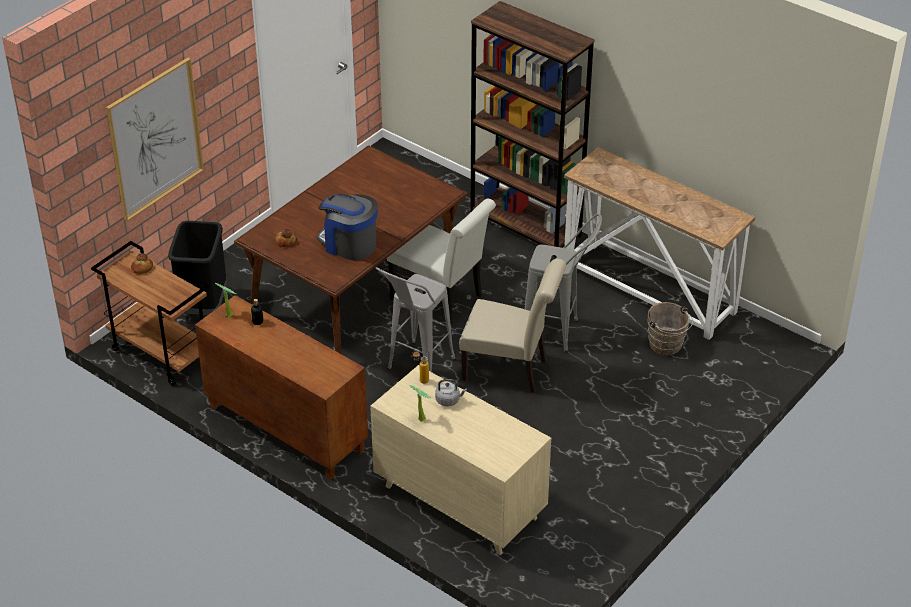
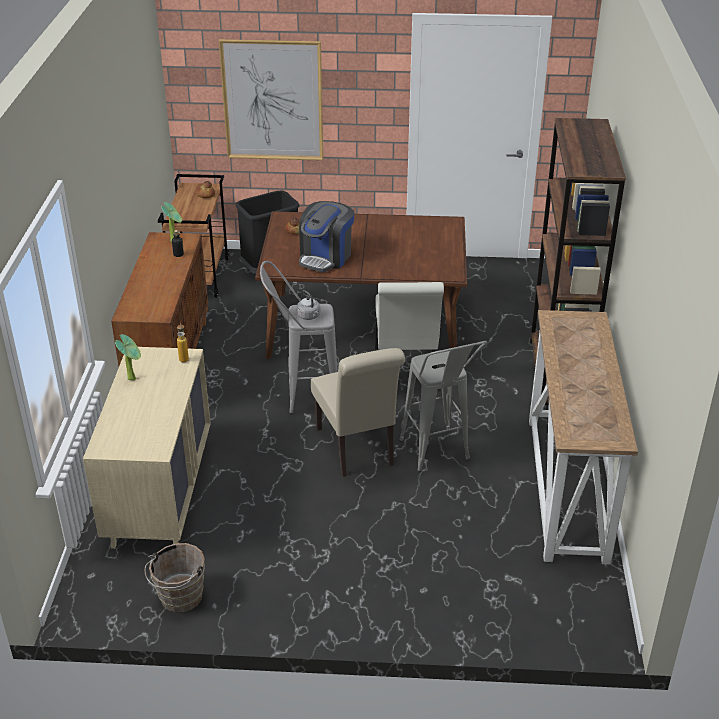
camera: 55 degrees right, 5 degrees down
coffee machine [317,194,378,260] -> coffee machine turned 150 degrees counterclockwise [299,201,355,272]
grey kettle [435,379,467,406] -> grey kettle moved to [297,290,320,320]
brown bucket [647,302,693,355] -> brown bucket moved to [145,543,205,612]

